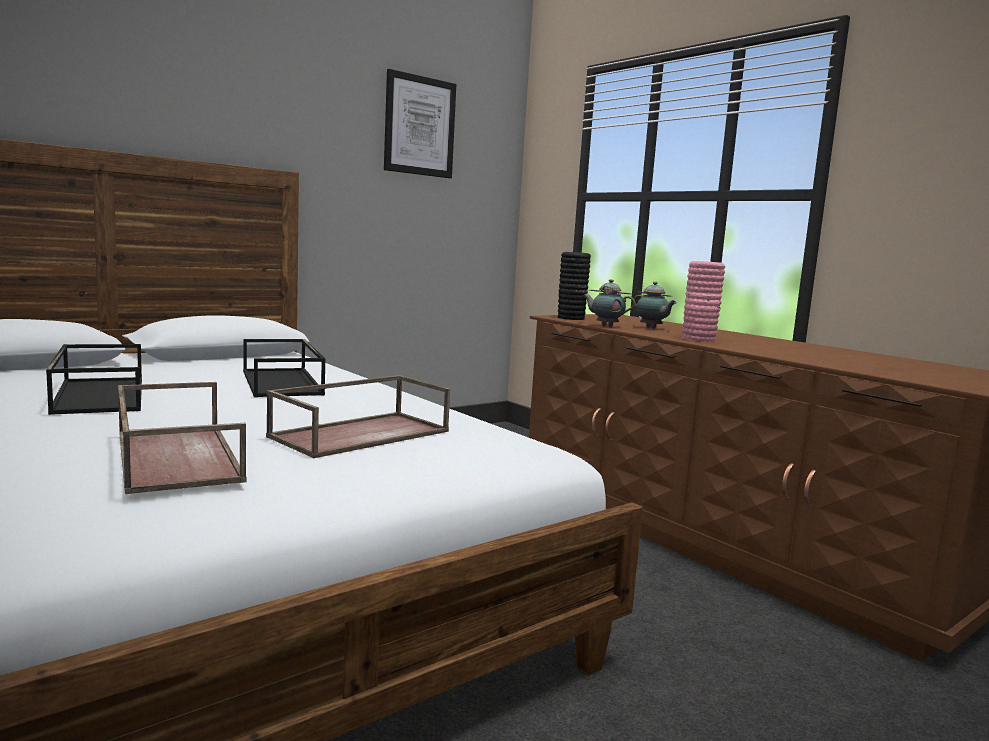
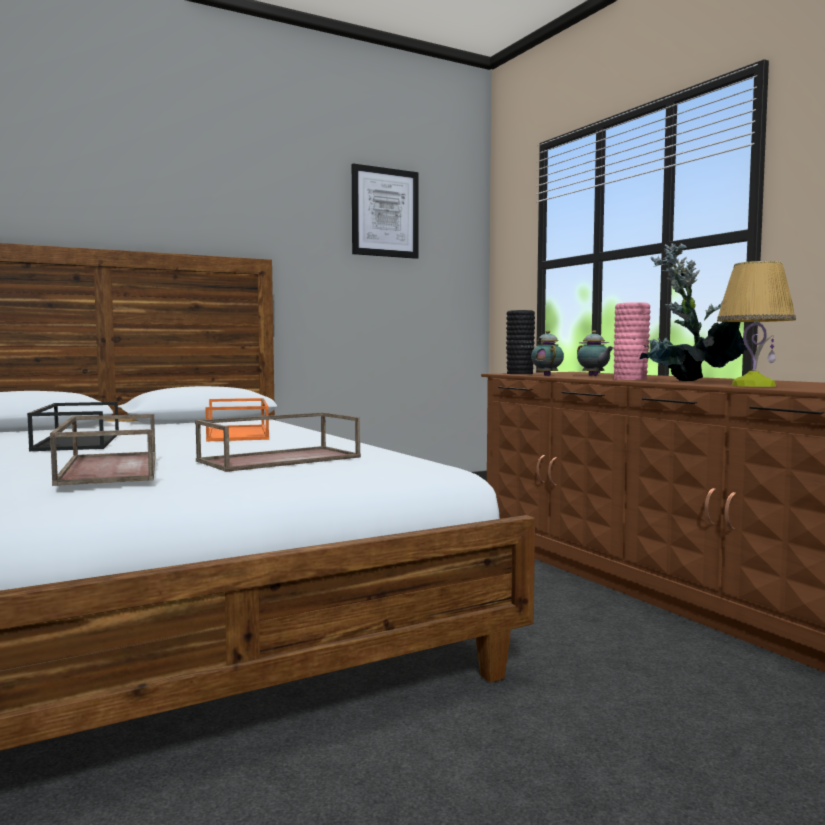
camera: 10 degrees right, 5 degrees down
black tray [243,339,326,397] -> orange tray [205,398,269,442]
teapot [582,279,635,327] -> teapot turned 45 degrees clockwise [531,330,564,376]
none -> potted plant [639,243,749,381]
none -> table lamp [717,261,796,387]

